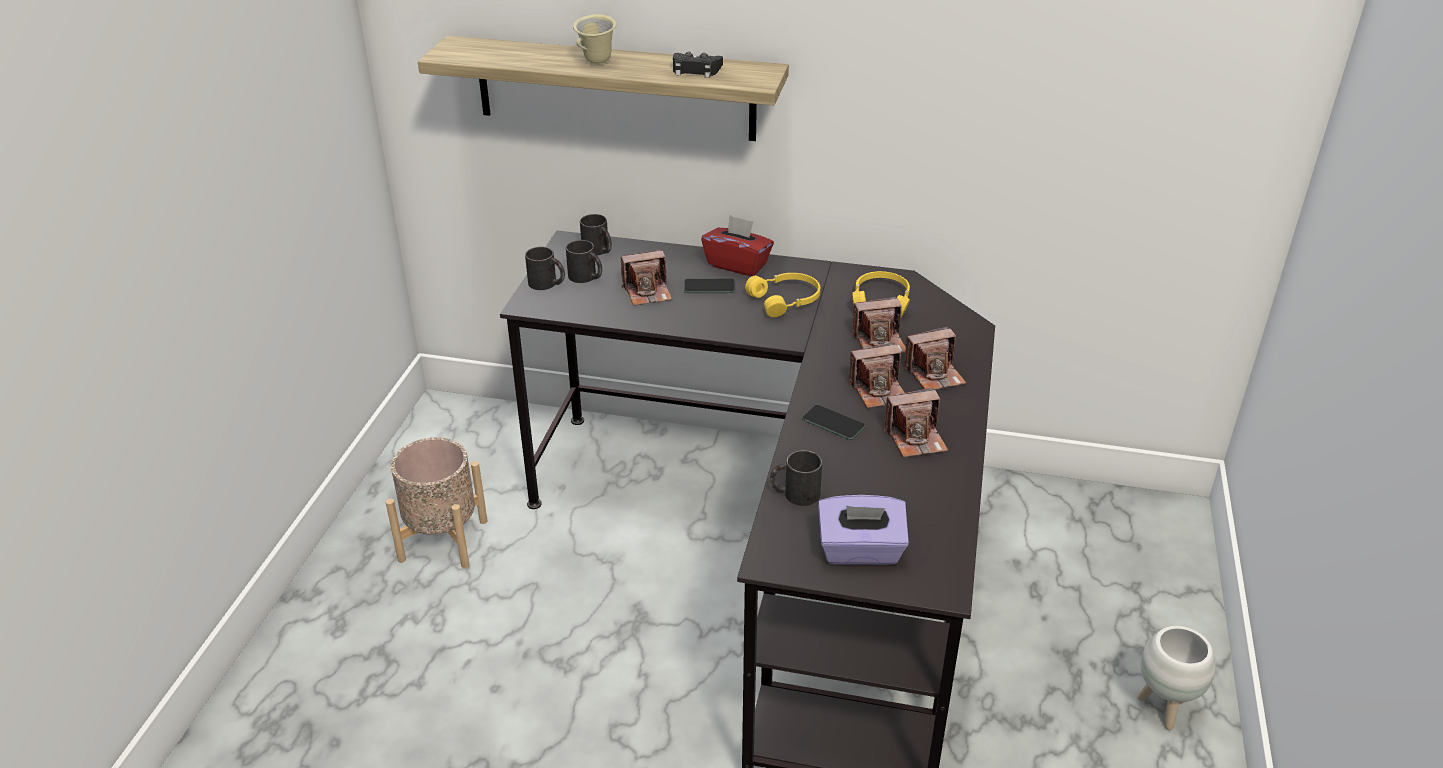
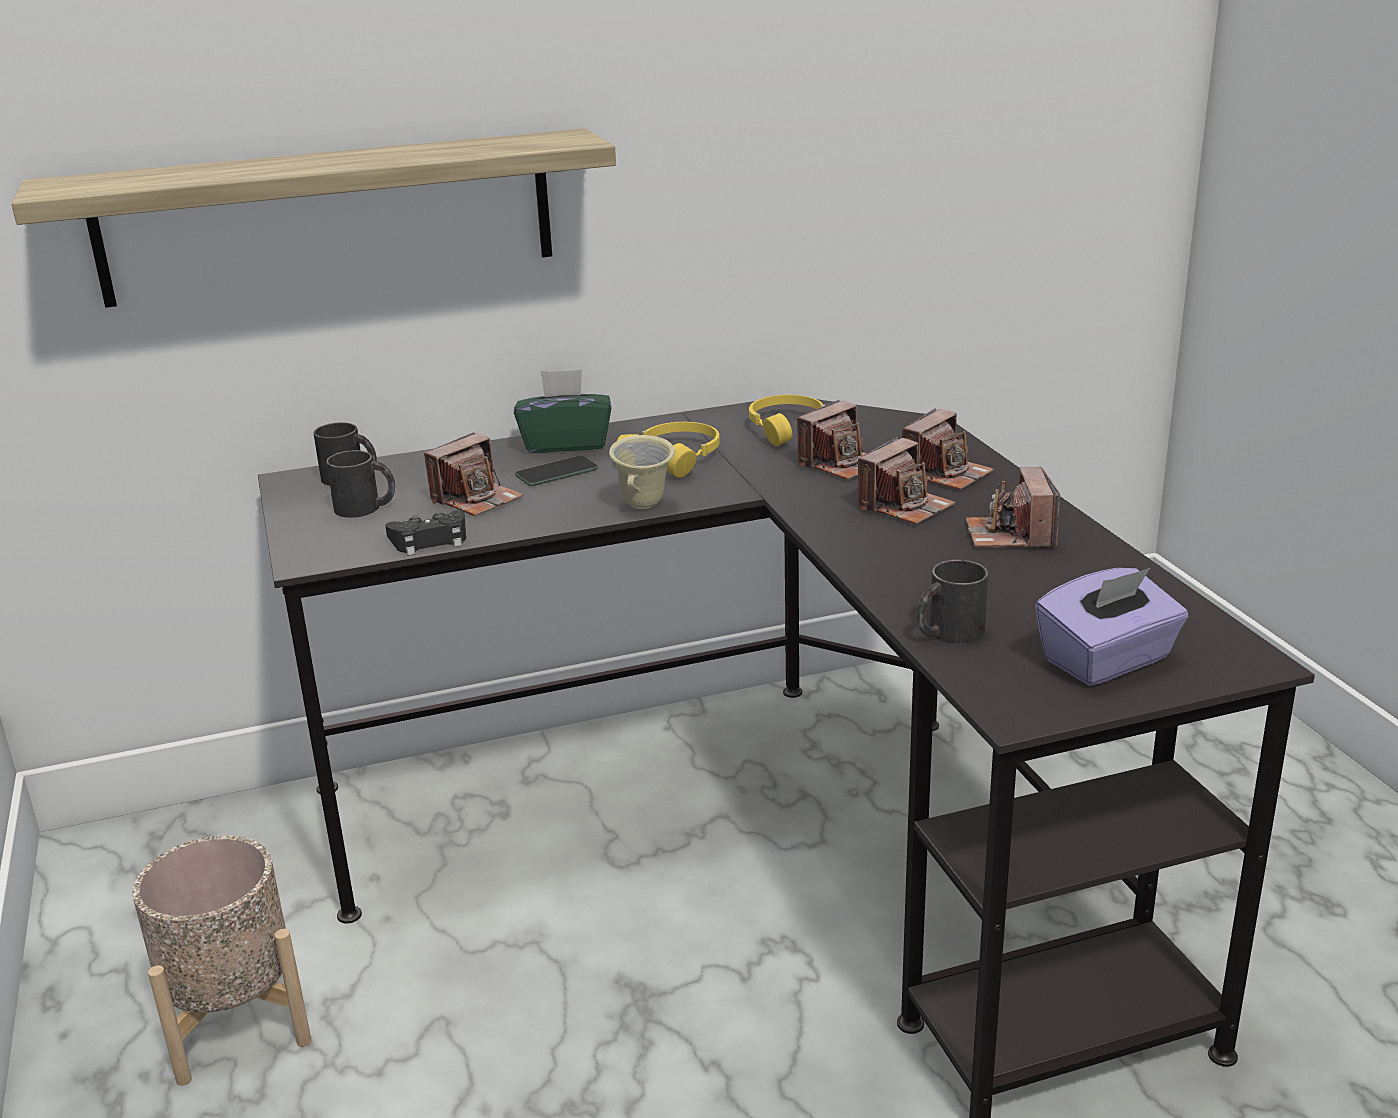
camera: 30 degrees left, 10 degrees down
black mug [525,247,565,290] -> none
beige mug [573,15,616,65] -> beige mug moved to [609,435,675,509]
black game controller [673,51,723,78] -> black game controller moved to [385,510,466,556]
red tissue box [701,215,774,276] -> green tissue box [514,369,612,453]
phone [802,405,865,440] -> none
camera [884,388,948,457] -> camera turned 135 degrees clockwise [966,467,1060,547]
white planter [1137,626,1215,730] -> none

